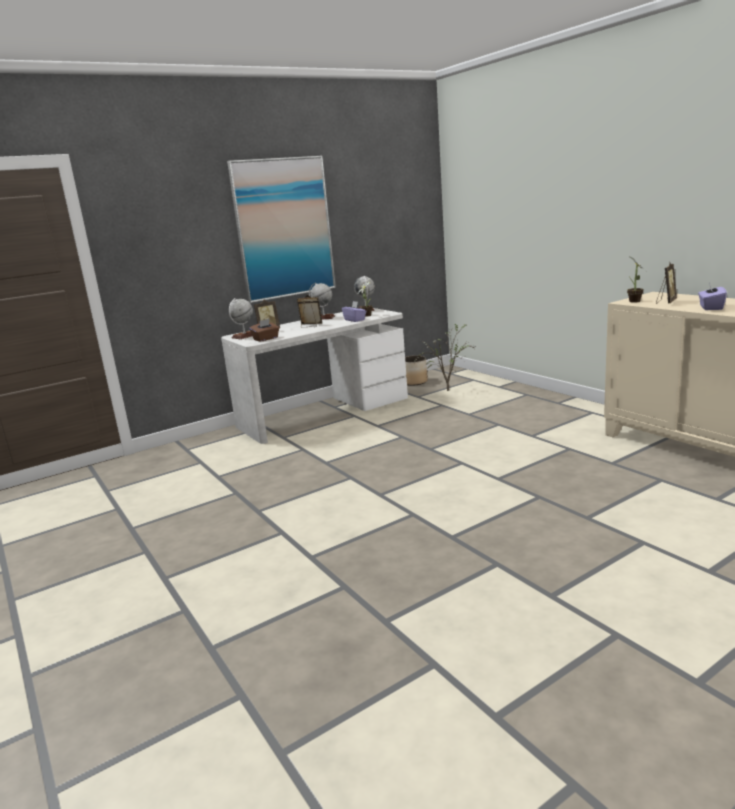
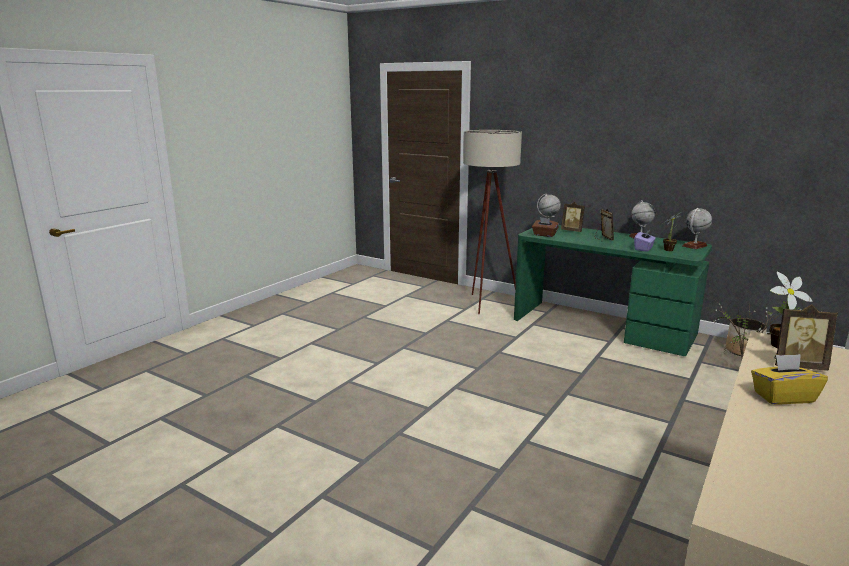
camera: 65 degrees right, 0 degrees up
white desk [221,308,408,444] -> green desk [514,225,712,356]
picture [227,156,336,303] -> none
purple tissue box [698,283,727,310] -> yellow tissue box [751,354,828,405]
none -> beige floor lamp [463,130,522,314]

